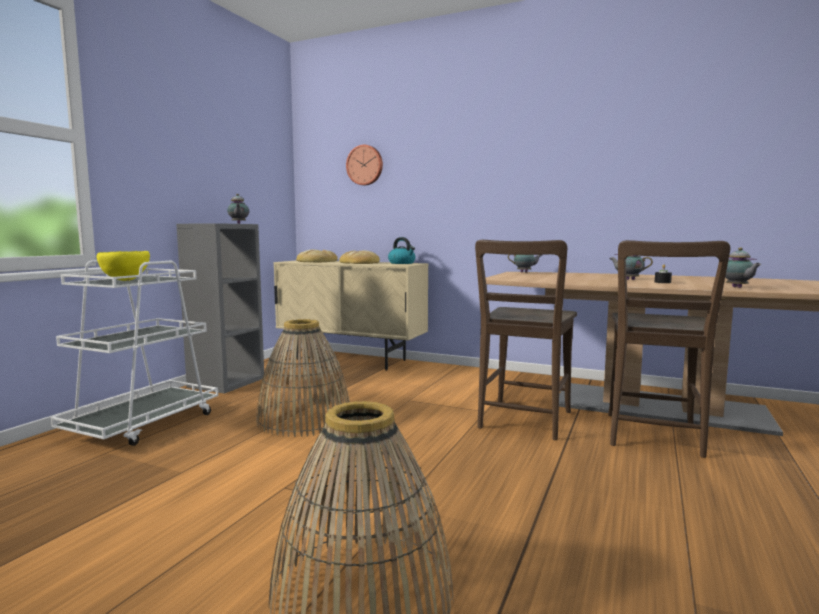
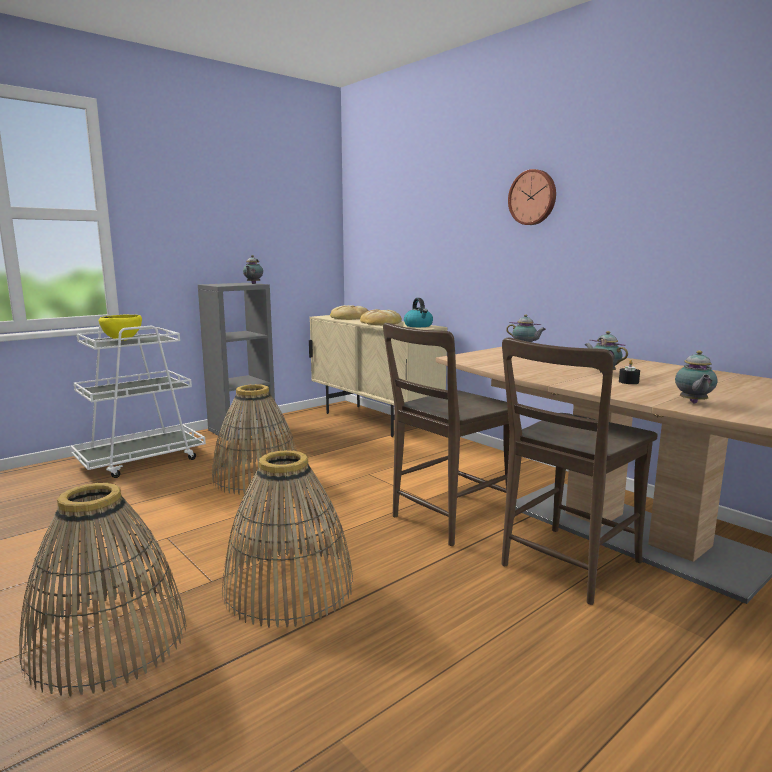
camera: 25 degrees right, 5 degrees up
wall clock [346,145,383,185] -> wall clock moved to [508,169,556,225]
none -> basket [222,450,353,628]

